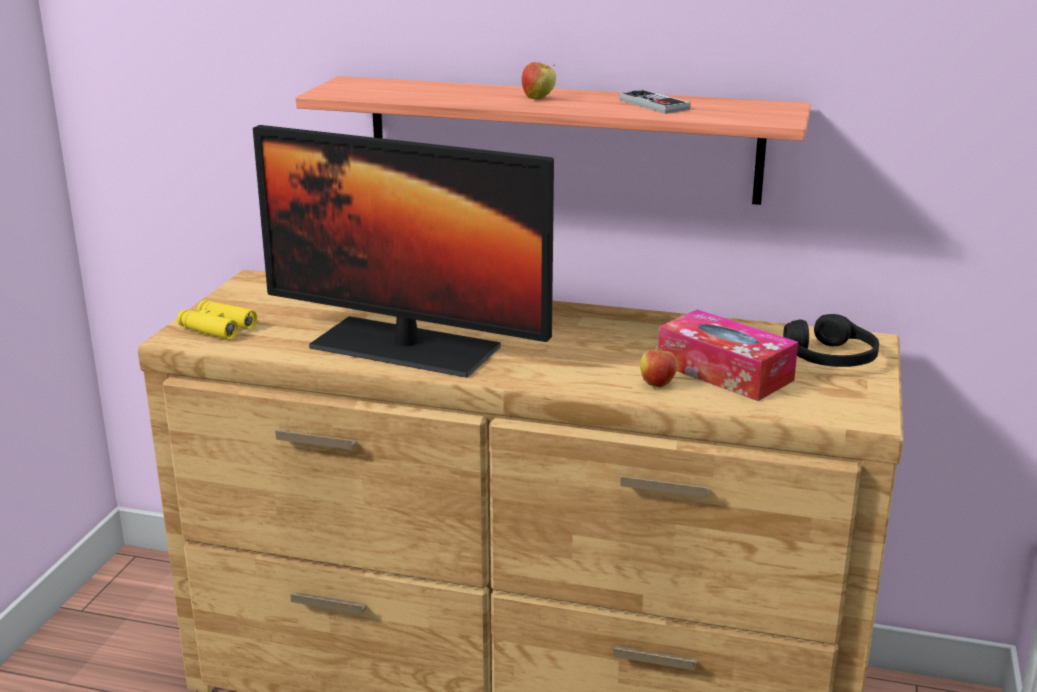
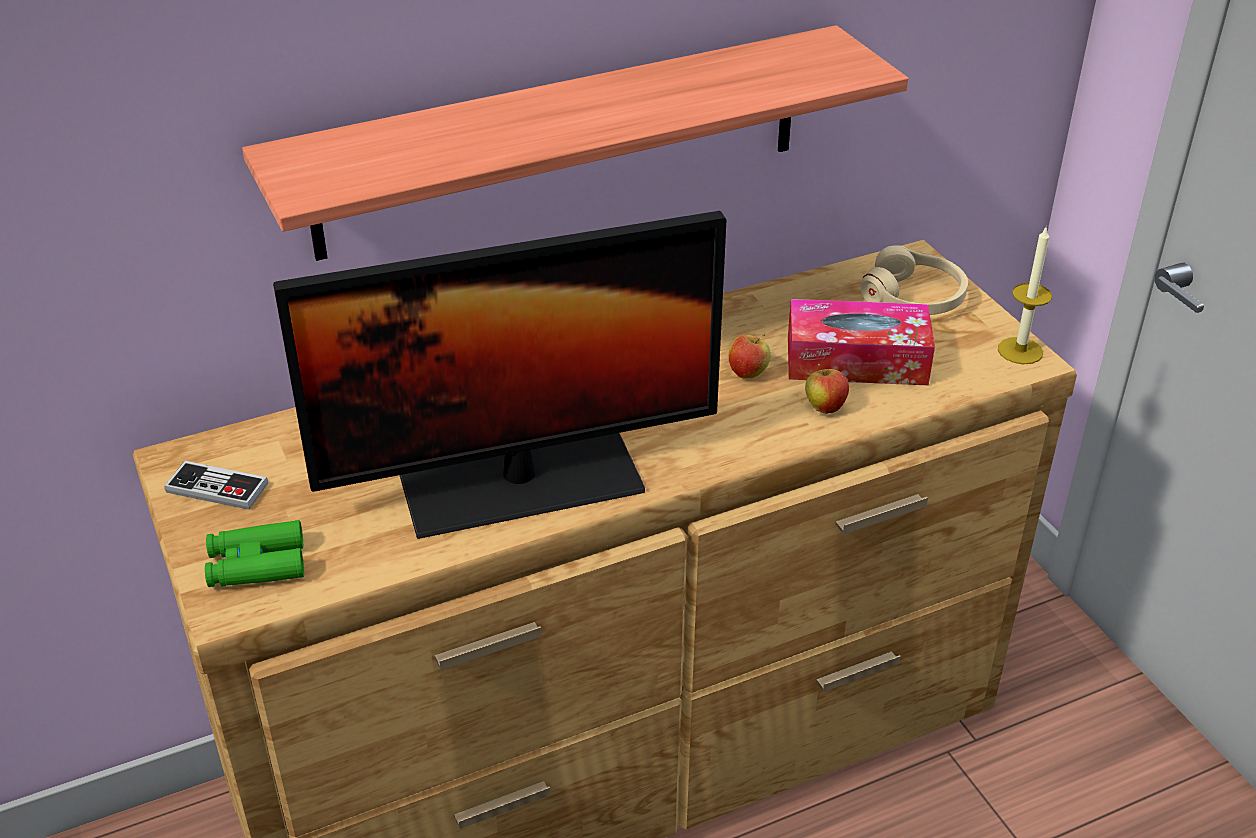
camera: 40 degrees left, 15 degrees up
yellow binoculars [177,300,257,340] -> green binoculars [205,520,304,587]
apple [522,62,556,100] -> apple moved to [729,334,771,379]
game controller [619,90,691,114] -> game controller moved to [164,461,268,510]
black headphones [783,314,879,367] -> beige headphones [861,245,968,315]
none -> candle [998,228,1052,364]

